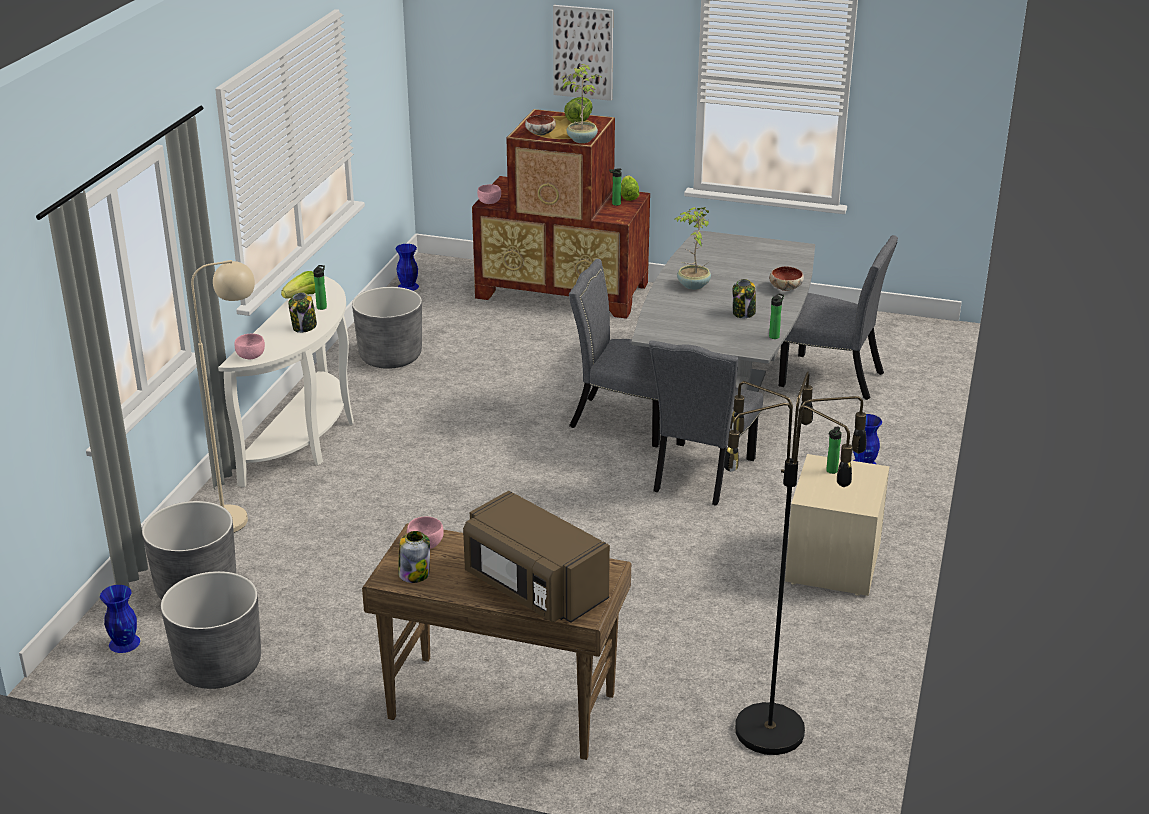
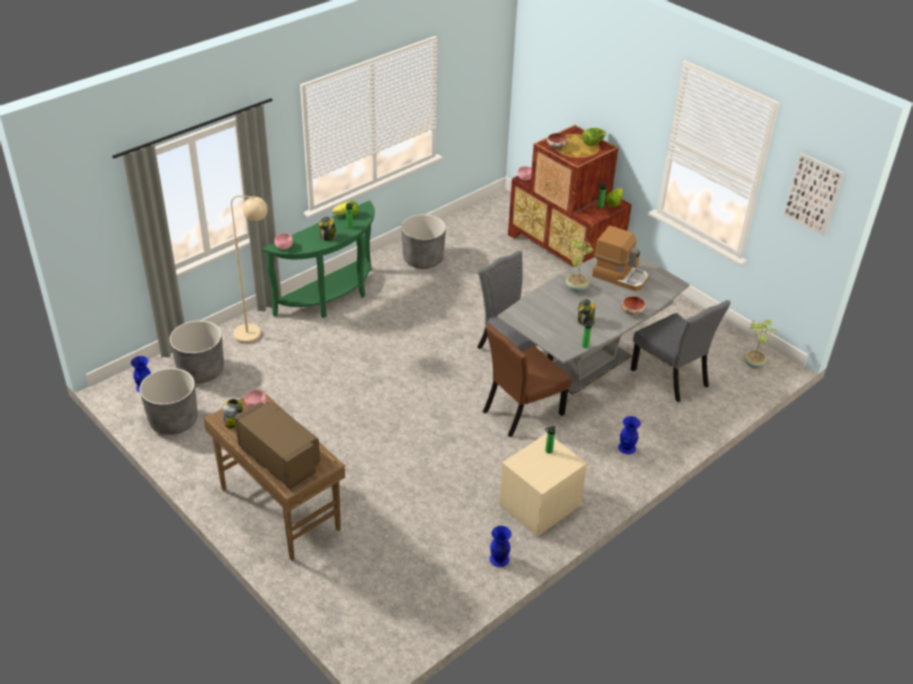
camera: 30 degrees right, 10 degrees up
white console table [218,276,354,487] -> green console table [262,201,375,318]
blue vase [396,244,419,291] -> blue vase moved to [489,526,512,567]
brown microwave [463,491,610,623] -> brown microwave turned 150 degrees clockwise [234,402,320,489]
picture [553,5,613,101] -> picture moved to [784,152,844,236]
potted plant [562,64,601,143] -> potted plant moved to [744,320,777,368]
grey chair [649,340,763,506] -> brown chair [483,324,572,437]
floor lamp [724,371,866,755] -> none
none -> coffee machine [592,226,648,291]

